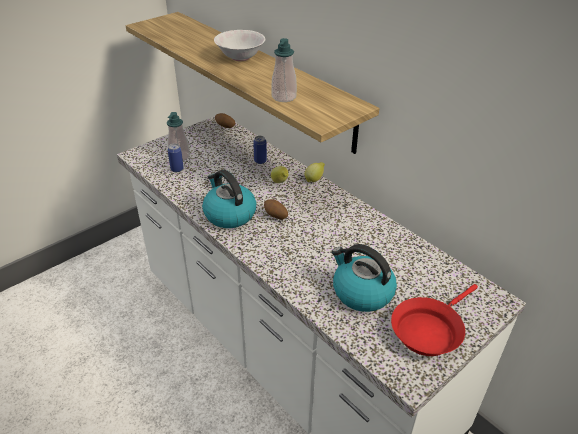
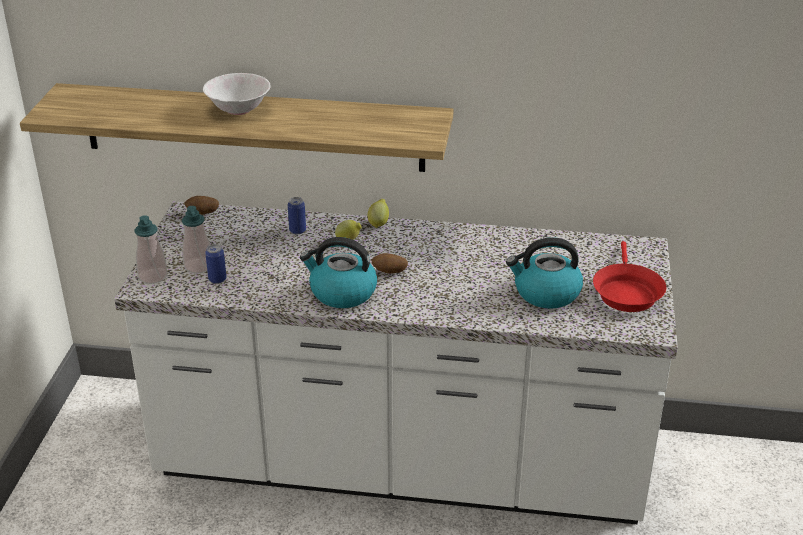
camera: 40 degrees left, 5 degrees down
soap dispenser [271,38,297,102] -> soap dispenser moved to [134,215,168,284]

